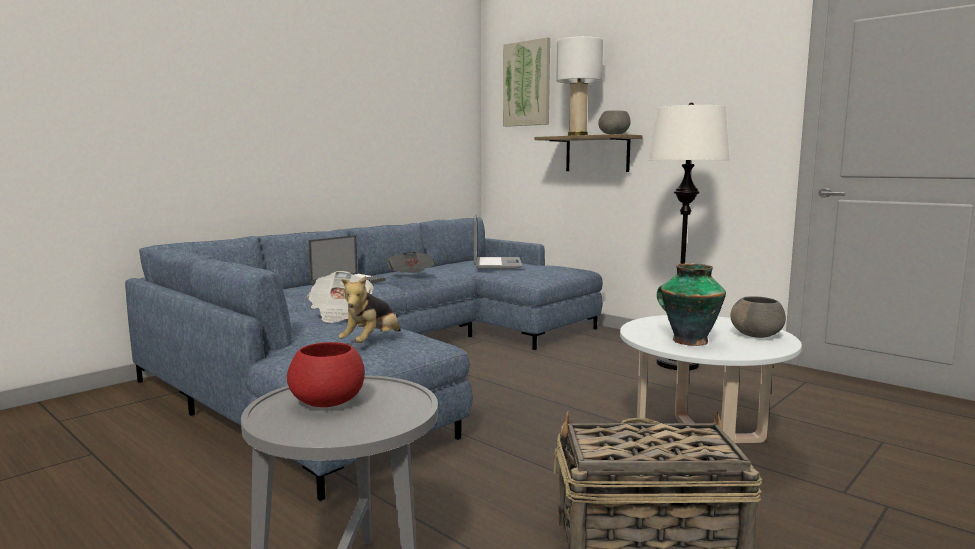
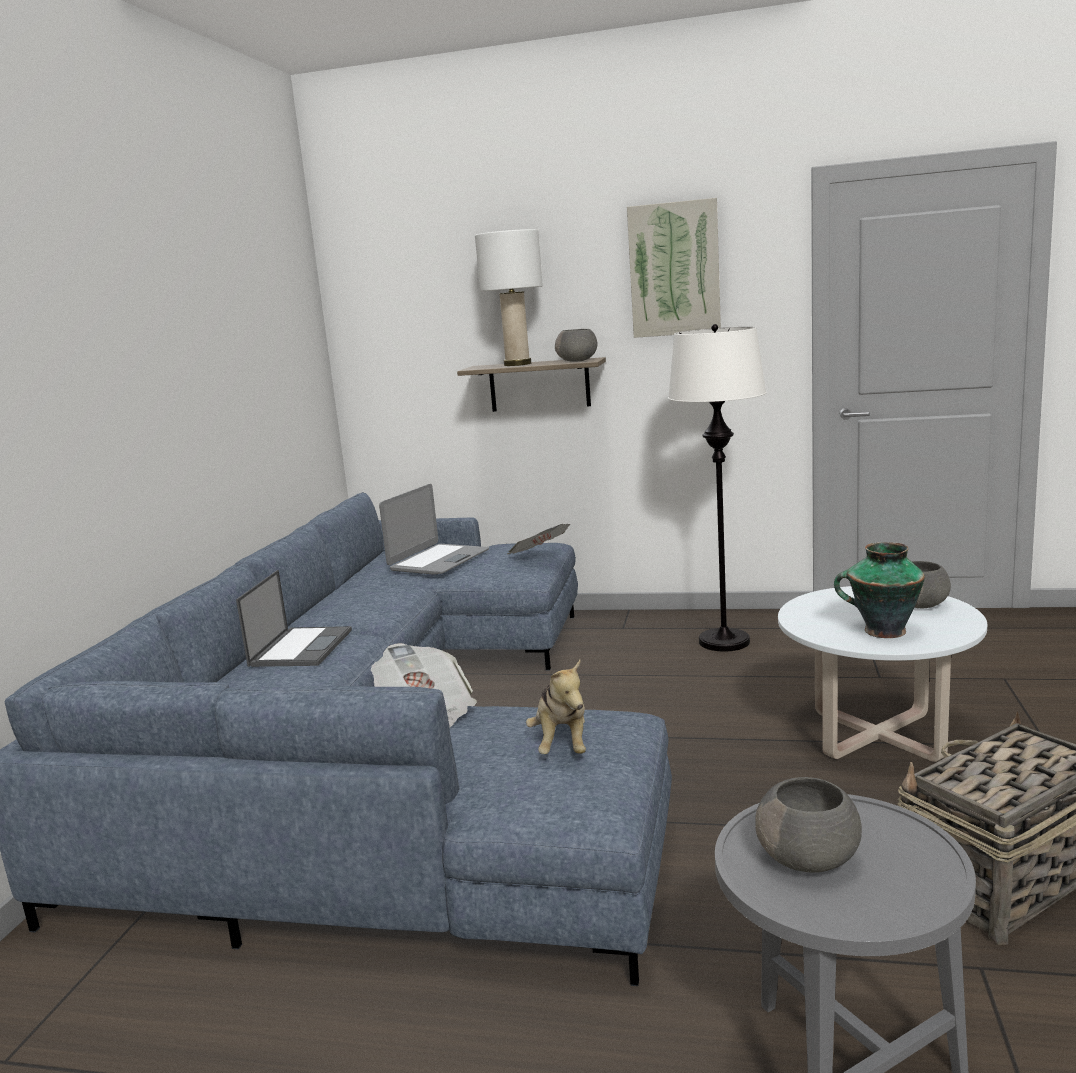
camera: 30 degrees left, 5 degrees up
red bowl [287,342,365,407] -> grey bowl [755,777,862,873]
newspaper [386,251,435,273] -> newspaper moved to [507,524,570,554]
laptop [474,214,522,269] -> laptop turned 60 degrees clockwise [379,484,489,575]
picture [503,37,550,127] -> picture moved to [627,198,721,338]

